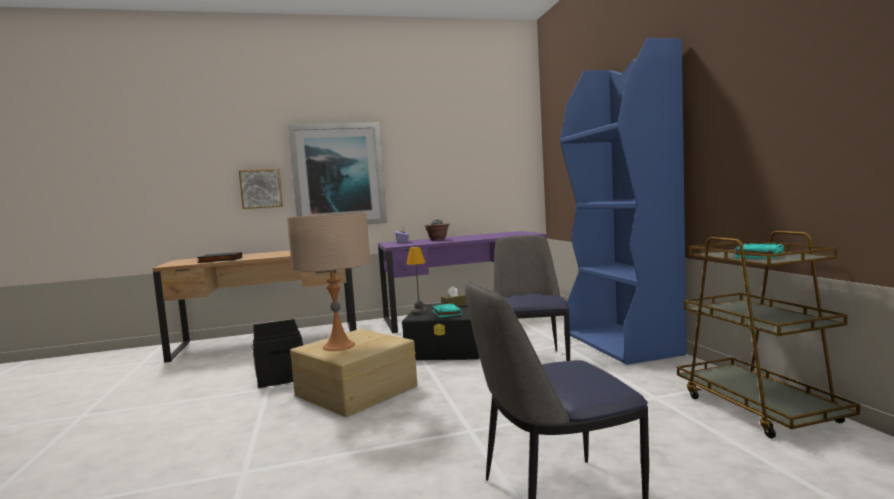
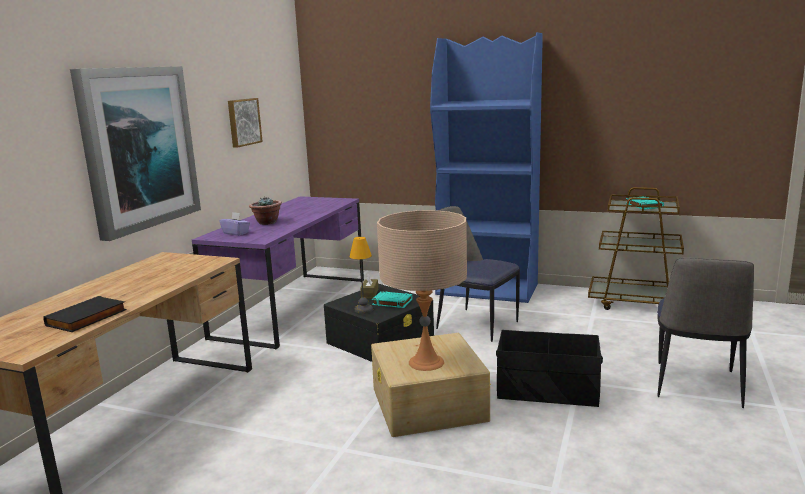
camera: 55 degrees left, 10 degrees up
picture [239,169,283,209] -> picture moved to [228,98,263,148]
black storage box [253,319,303,388] -> black storage box moved to [496,330,603,407]

